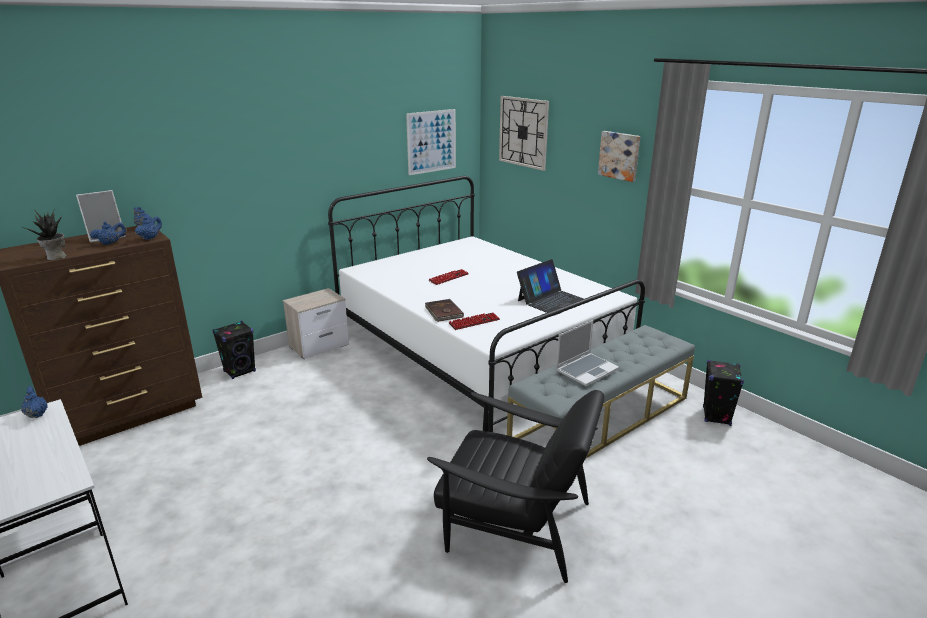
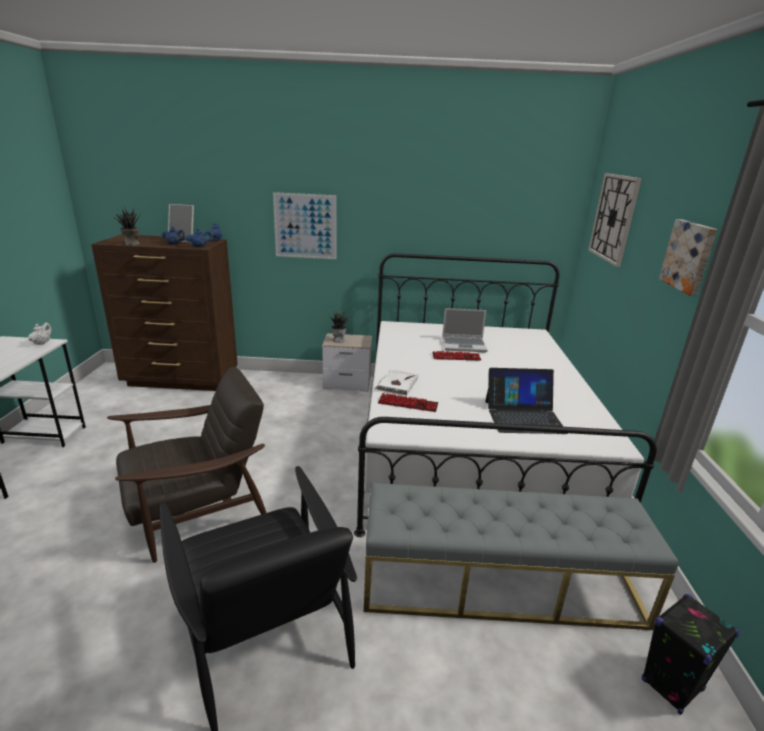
camera: 40 degrees right, 0 degrees up
blue teapot [21,386,47,418] -> white teapot [28,323,52,345]
black speaker [212,321,256,379] -> none
picture [406,109,456,175] -> picture moved to [273,192,337,259]
brown book [425,299,464,322] -> white book [376,369,418,396]
laptop [556,320,619,386] -> laptop moved to [442,308,488,352]
none -> brown armchair [107,367,266,563]
none -> potted plant [329,311,349,343]

